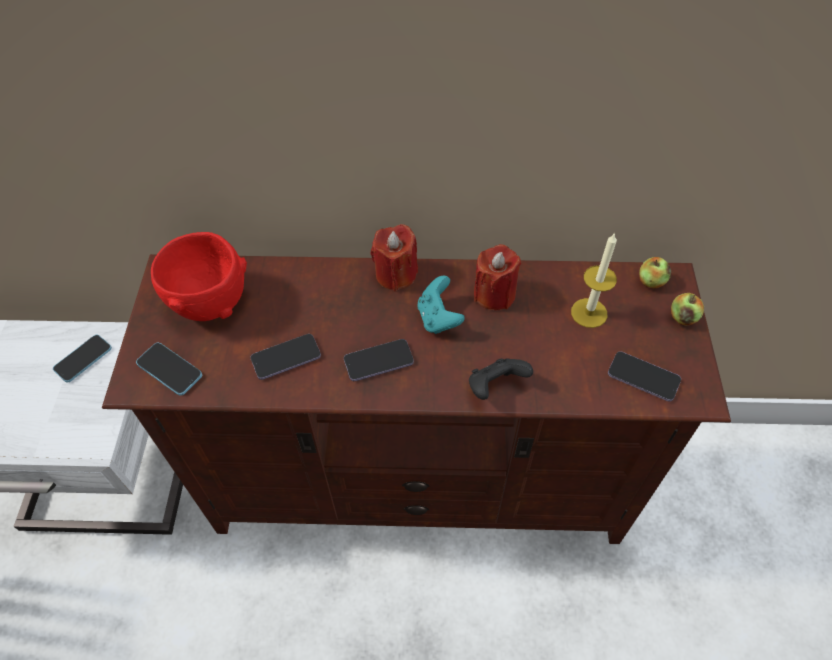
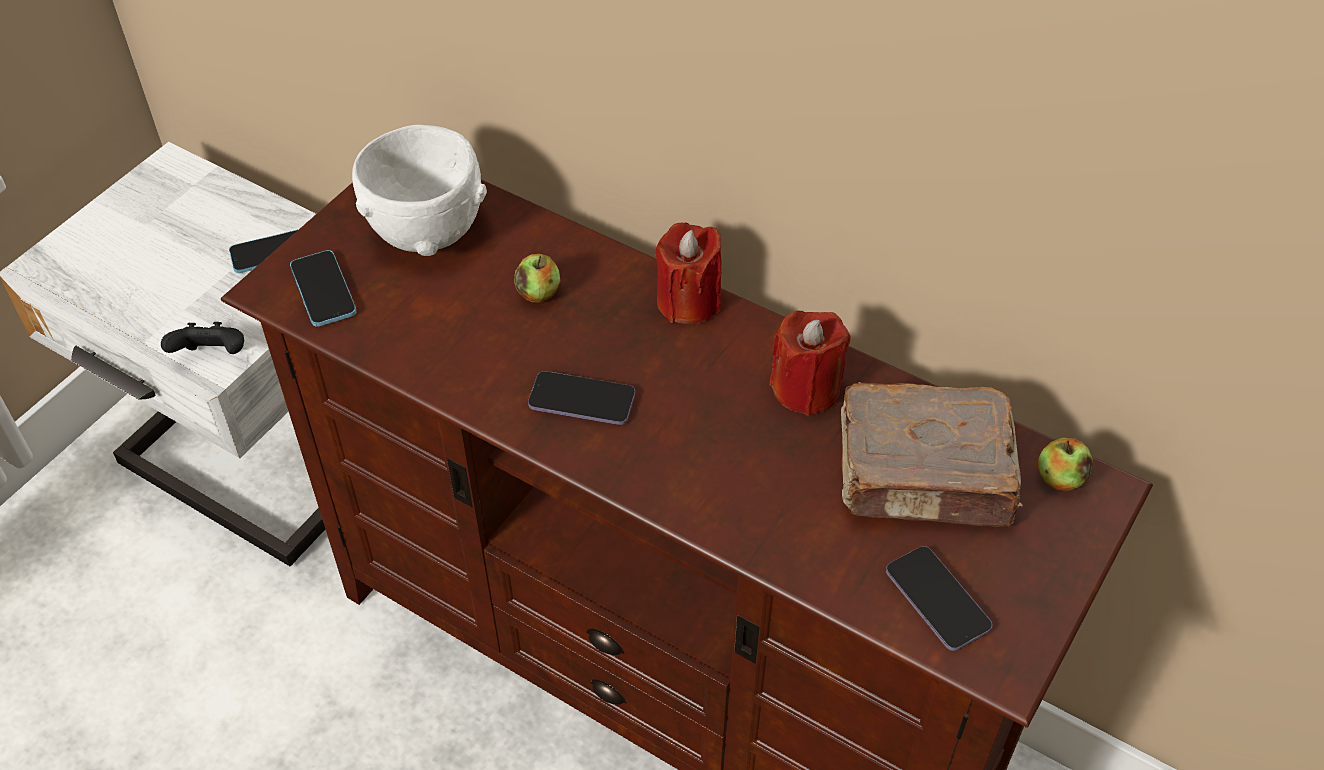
camera: 30 degrees right, 5 degrees down
red bowl [151,232,247,321] -> white bowl [352,125,487,256]
phone [250,334,321,380] -> none
turquoise game controller [418,275,465,334] -> none
black game controller [469,358,533,400] -> black game controller moved to [161,322,244,354]
candle [571,233,617,328] -> brown book [841,382,1023,528]
apple [671,293,704,325] -> apple moved to [514,254,560,302]

